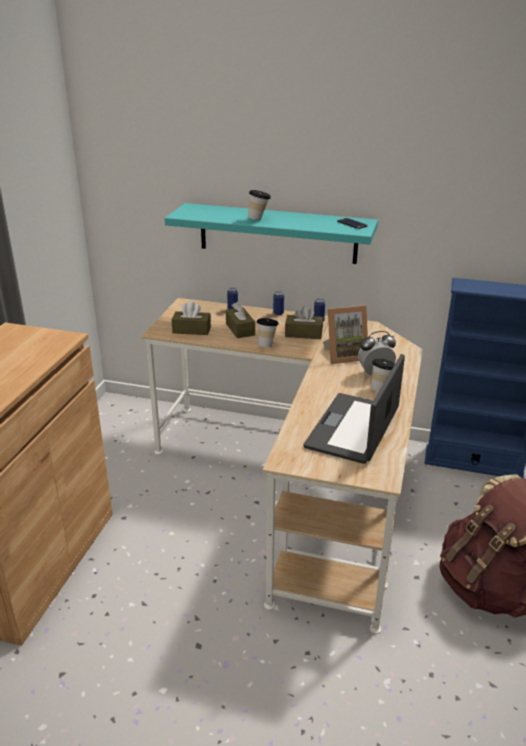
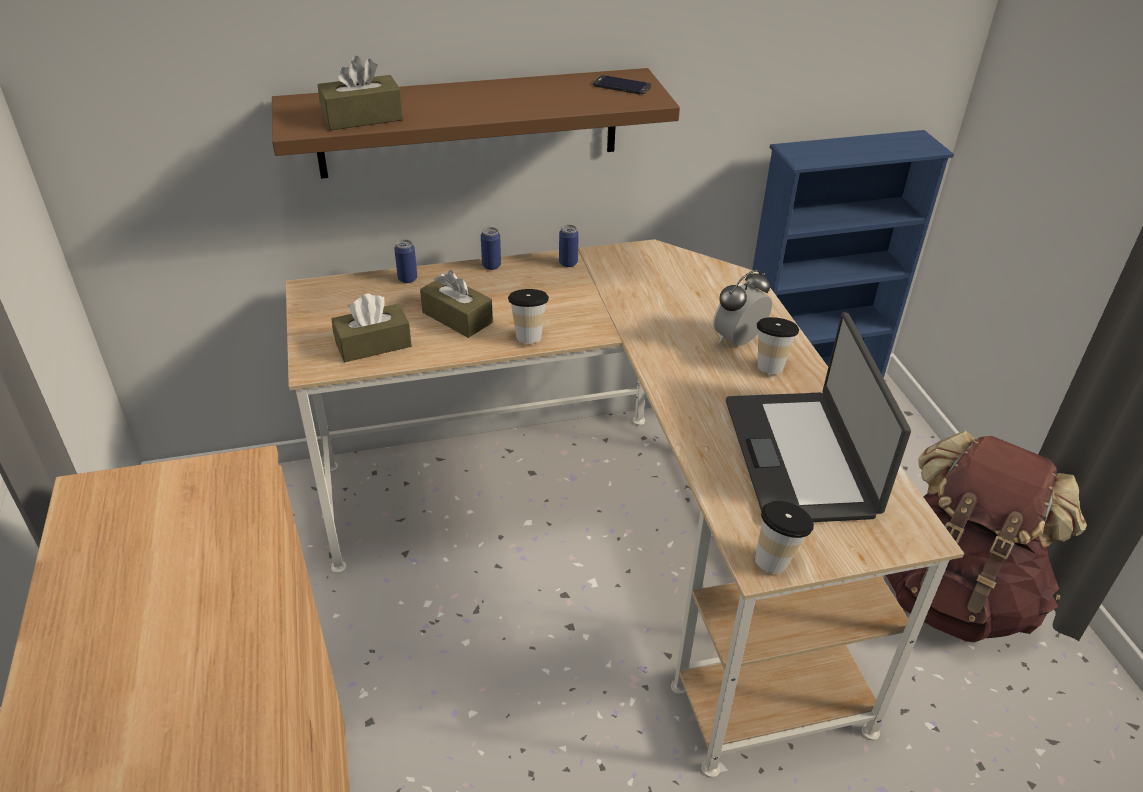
camera: 30 degrees left, 10 degrees up
turquoise shelf [165,203,378,264] -> brown shelf [272,68,680,179]
cup [248,190,271,220] -> cup moved to [755,501,814,574]
brown tissue box [285,306,323,339] -> brown tissue box moved to [318,56,403,131]
picture frame [323,305,368,364] -> none

